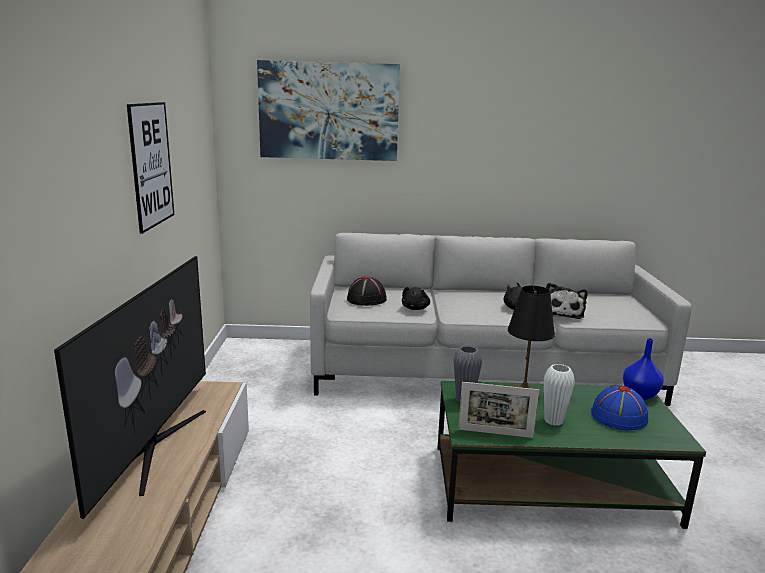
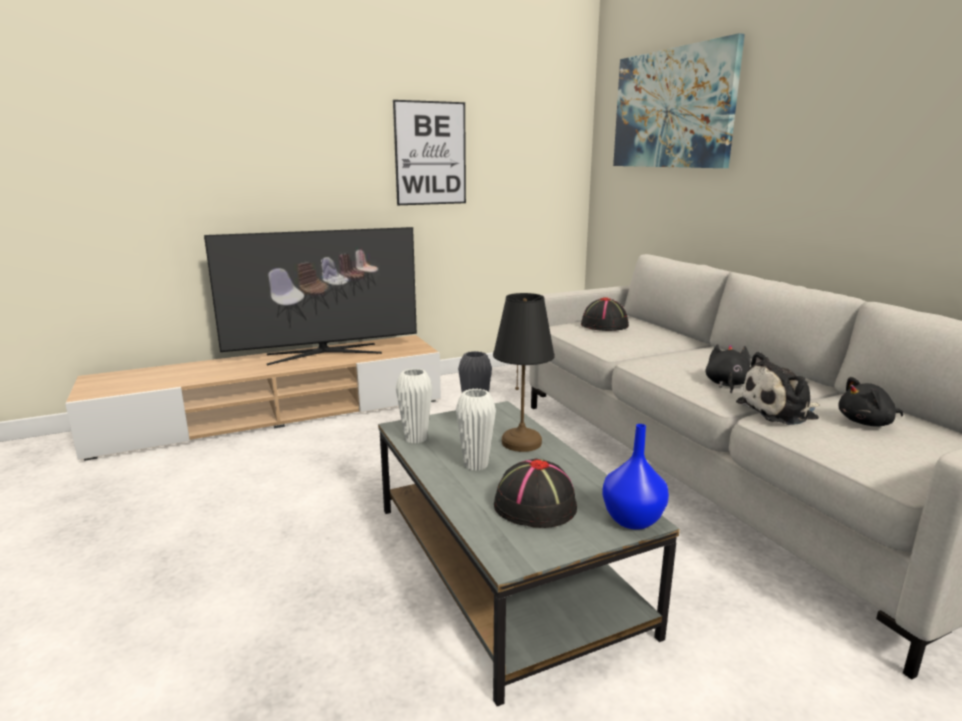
camera: 65 degrees right, 0 degrees up
black plush toy [402,287,430,310] -> black plush toy moved to [838,377,904,427]
green coffee table [437,381,706,529] -> grey coffee table [378,401,680,706]
picture frame [458,382,539,438] -> white vase [396,368,432,444]
blue hat [591,385,648,431] -> black hat [494,458,577,528]

